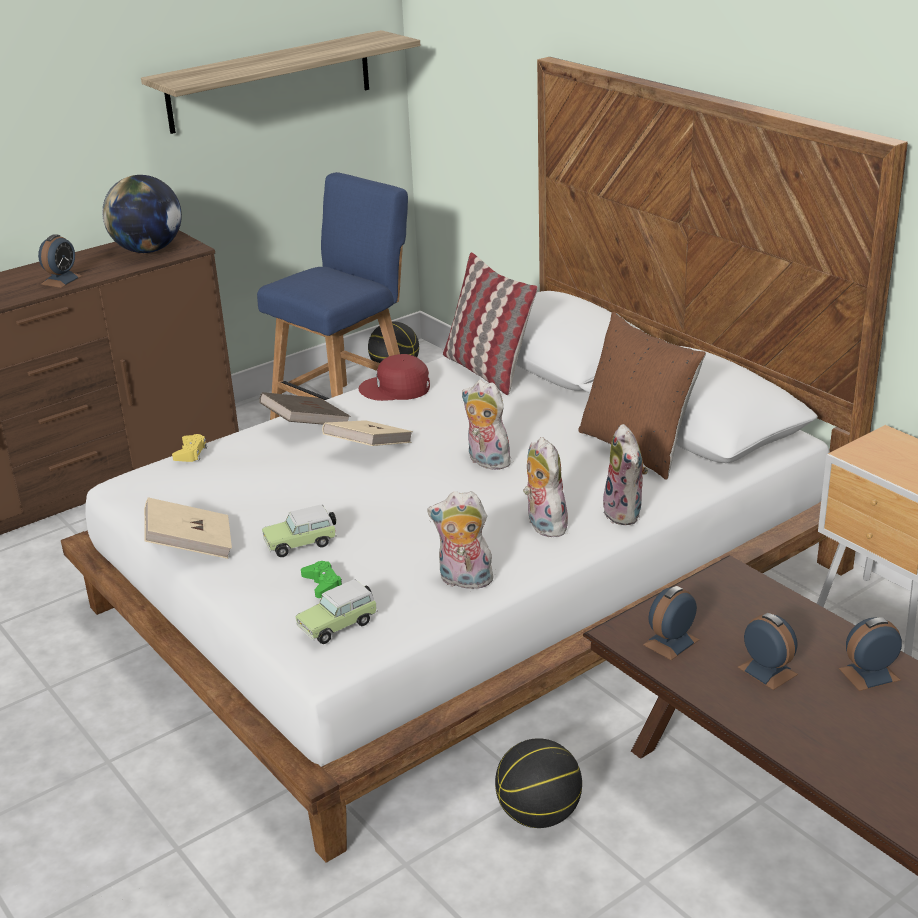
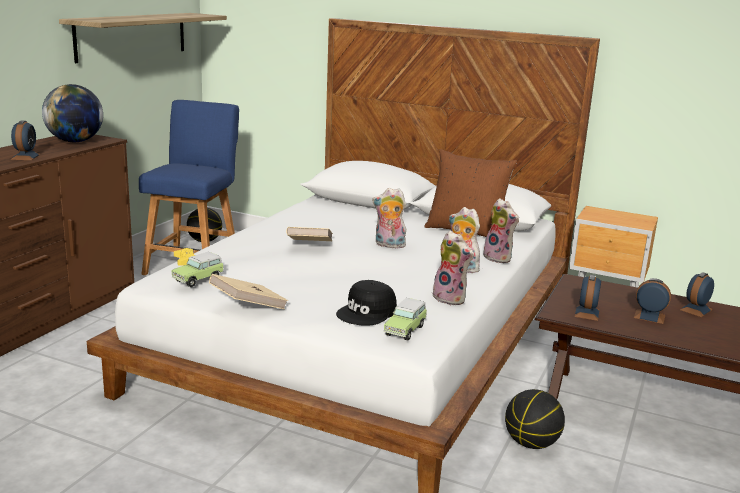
camera: 30 degrees left, 10 degrees down
brown book [259,392,350,425] -> none
toy car [262,505,337,557] -> toy car moved to [172,252,224,287]
green game controller [301,561,342,598] -> black cap [336,280,397,326]
red cap [359,354,430,401] -> none
plush toy [427,491,496,589] -> plush toy turned 120 degrees counterclockwise [433,231,474,305]
pillow [443,252,538,395] -> none

